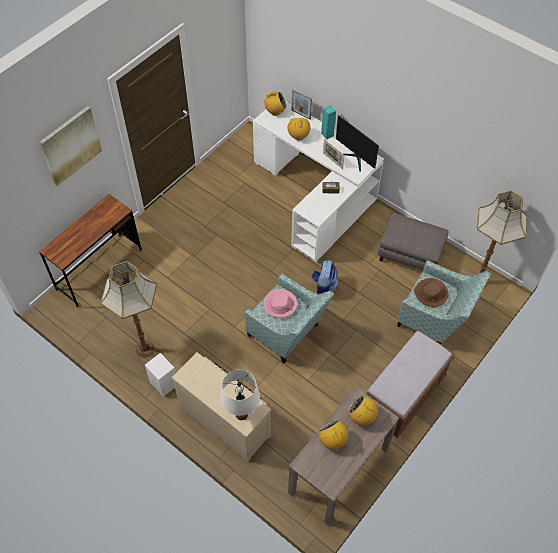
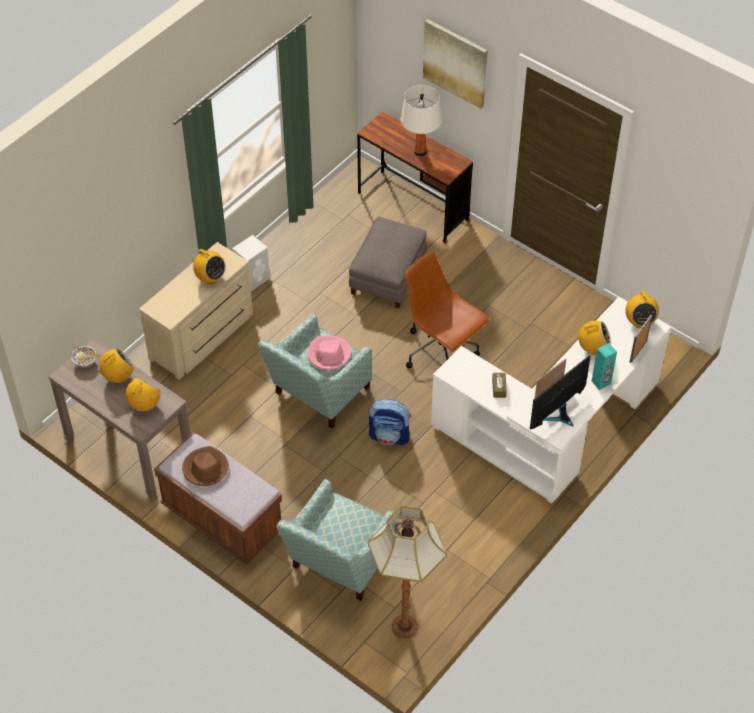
camera: 90 degrees right, 5 degrees down
floor lamp [100,261,157,358] -> none
white table lamp [221,369,260,420] -> white table lamp moved to [401,85,442,156]
grey ottoman [378,213,449,270] -> grey ottoman moved to [349,217,427,308]
brown hat [414,278,448,307] -> brown hat moved to [182,446,229,486]
none -> bowl [71,346,101,367]
none -> radio [191,249,226,284]
none -> brown office chair [405,252,490,368]

